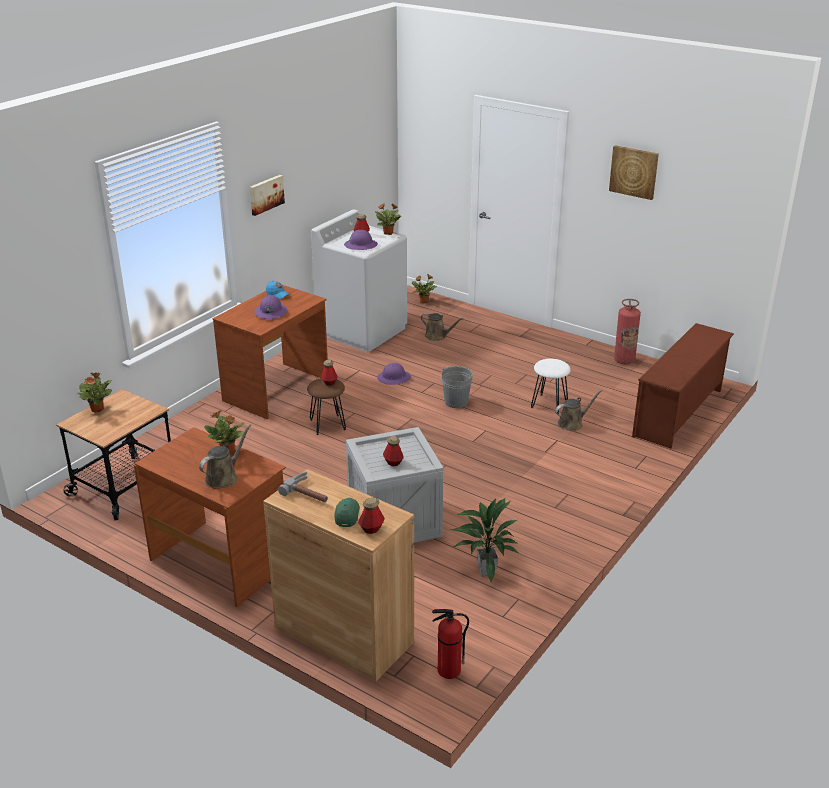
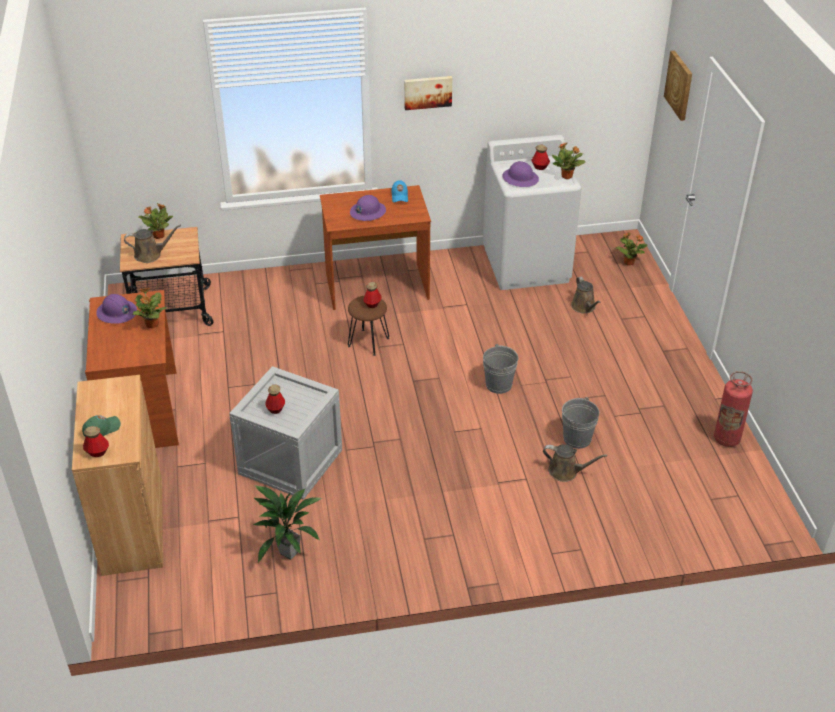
camera: 45 degrees right, 10 degrees up
brown watering can [199,425,251,489] -> brown watering can moved to [124,225,181,263]
hammer [278,472,328,502] -> none
purple hard hat [377,363,411,385] -> purple hard hat moved to [96,294,137,324]
fire extinguisher [432,609,469,679] -> none
white stool [531,359,571,414] -> grey bucket [562,397,599,449]
picture [609,145,659,200] -> picture moved to [664,50,692,121]
brown shoe rack [632,323,734,449] -> none

